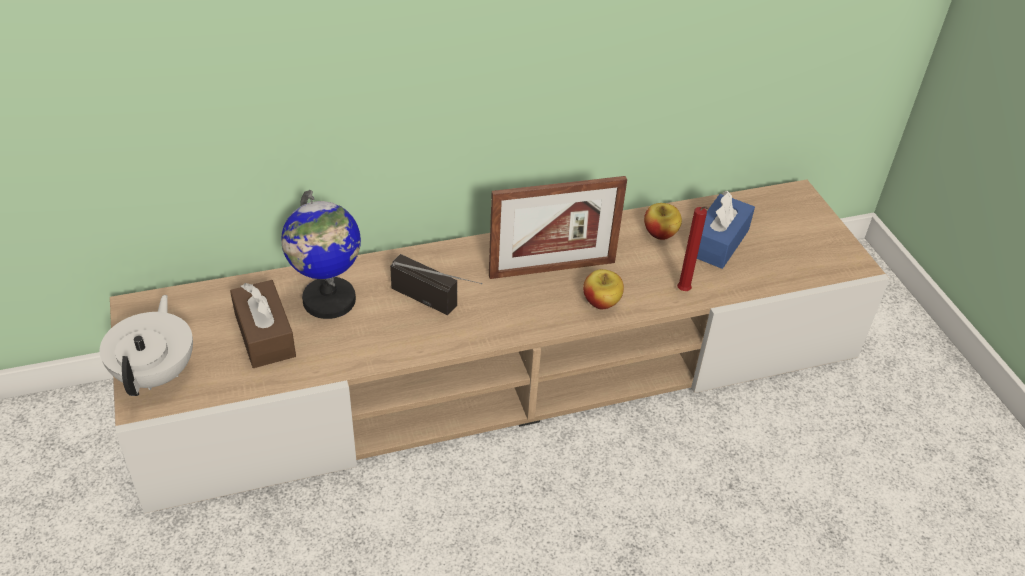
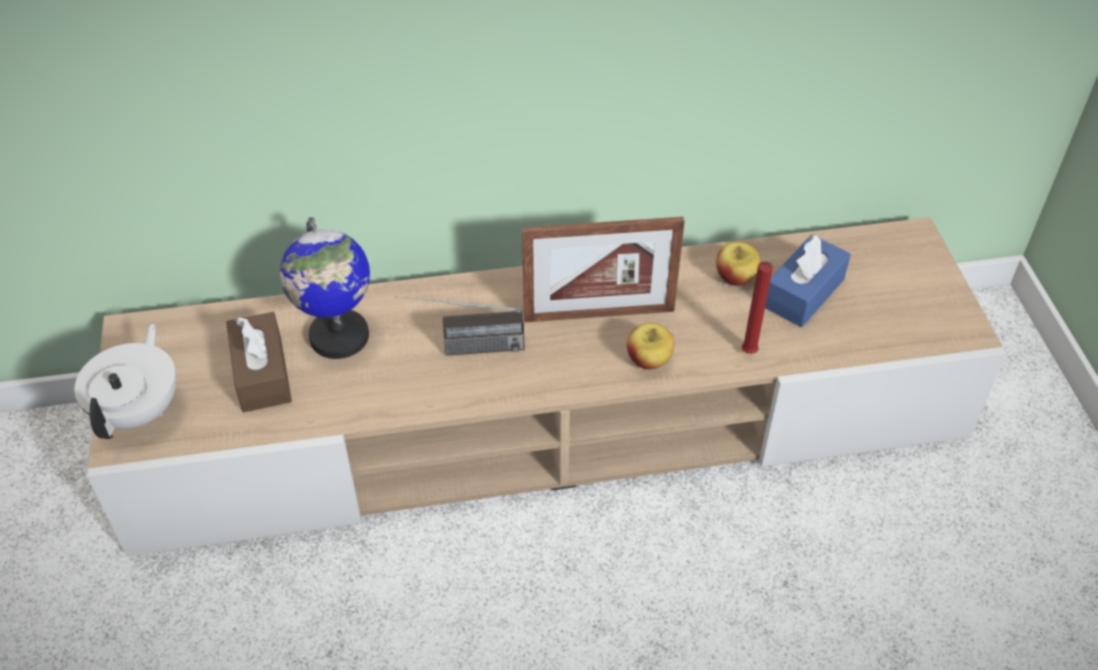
camera: 10 degrees right, 5 degrees up
radio [390,254,482,315] -> radio turned 135 degrees clockwise [395,296,525,356]

